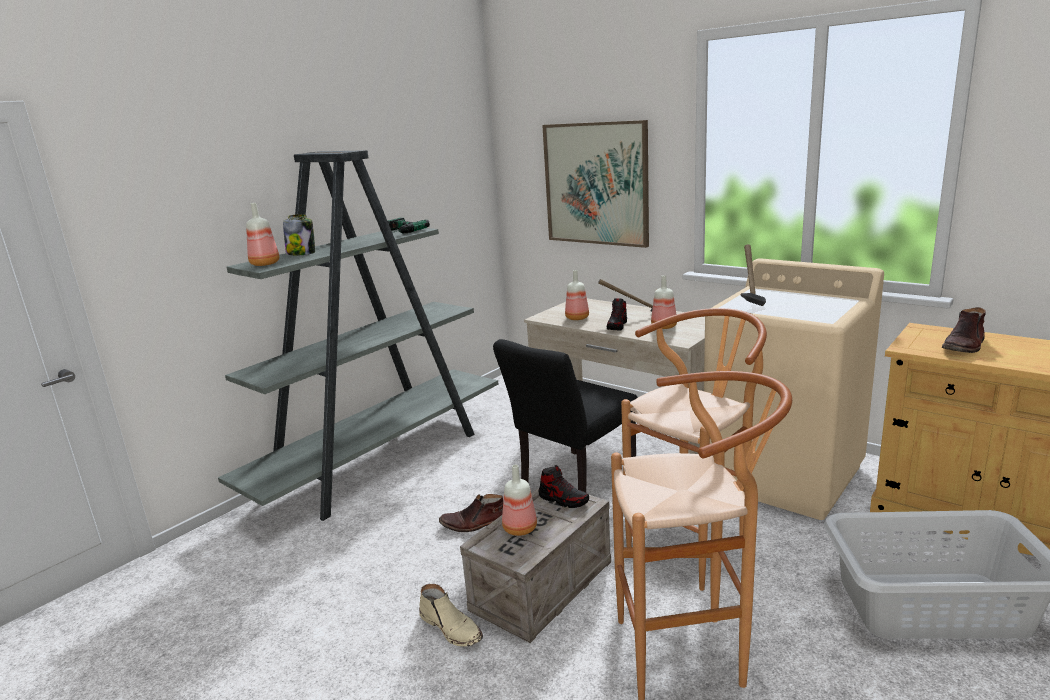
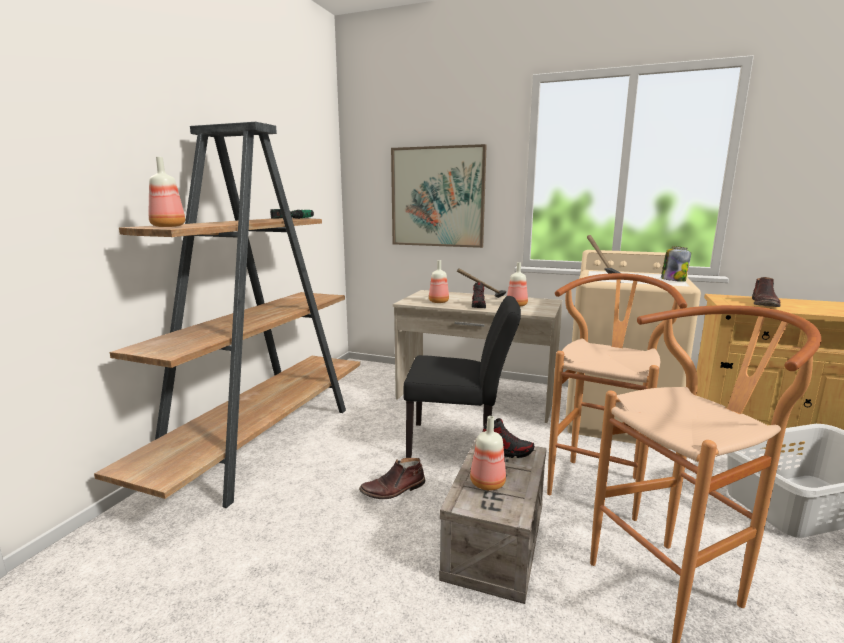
camera: 20 degrees left, 5 degrees down
grey bookcase [218,150,498,521] -> brown bookcase [94,122,360,508]
jar [283,214,315,255] -> jar moved to [661,246,691,282]
beige boot [419,584,483,647] -> none
black chair [493,339,638,493] -> black chair turned 105 degrees counterclockwise [403,296,521,458]

